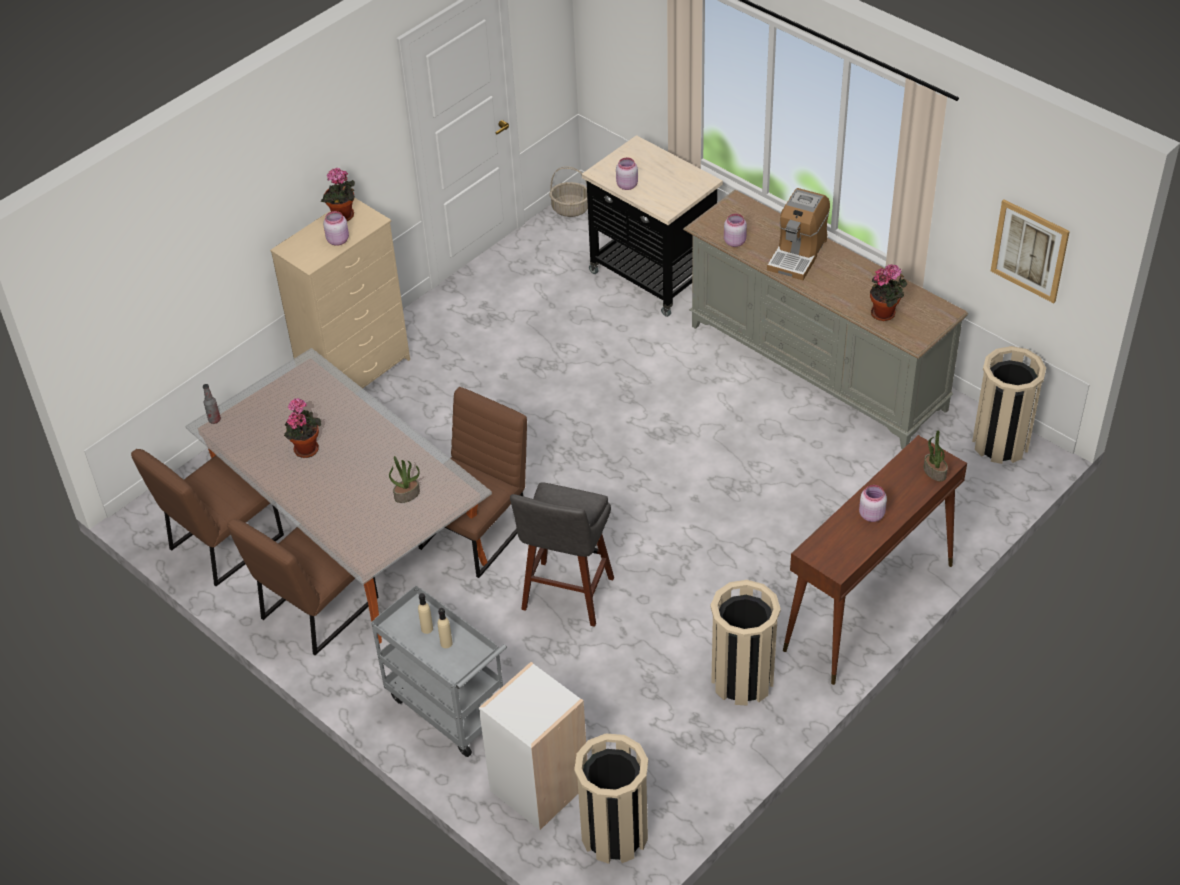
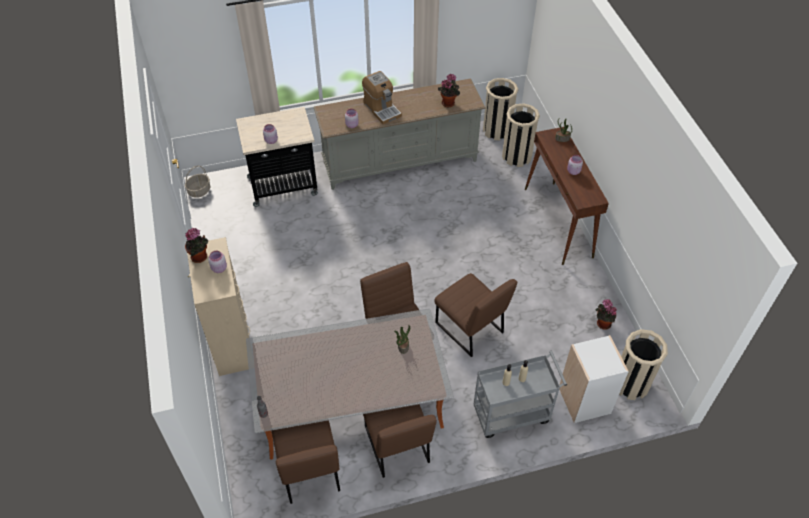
camera: 60 degrees left, 5 degrees up
potted plant [284,398,321,458] -> potted plant moved to [595,299,617,330]
grey stool [510,482,614,627] -> brown chair [435,273,517,357]
beige trash can [711,580,781,706] -> beige trash can moved to [502,104,540,167]
picture [991,199,1070,303] -> none

